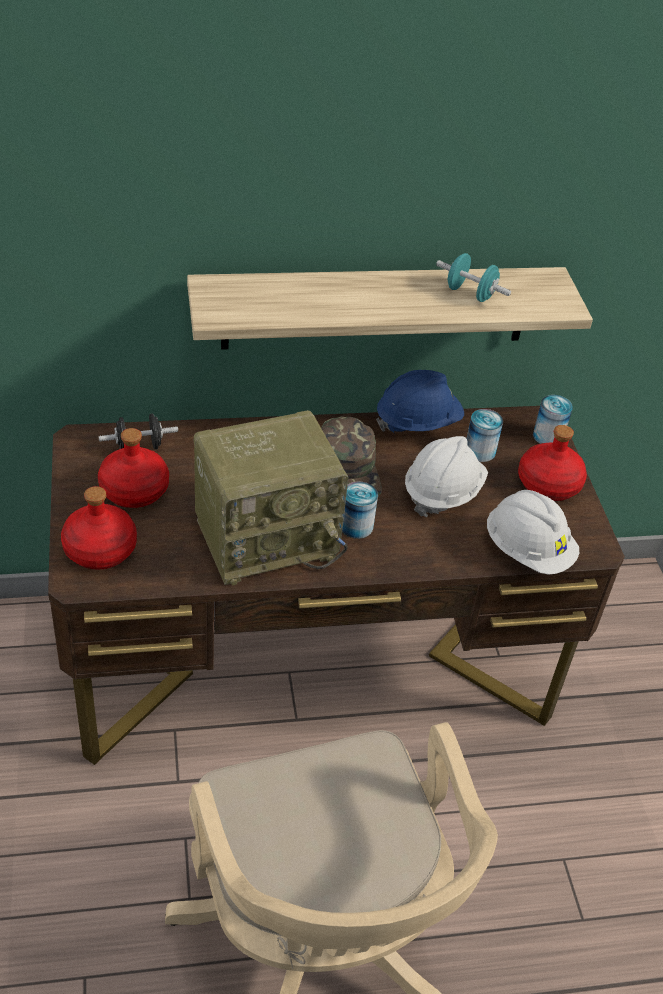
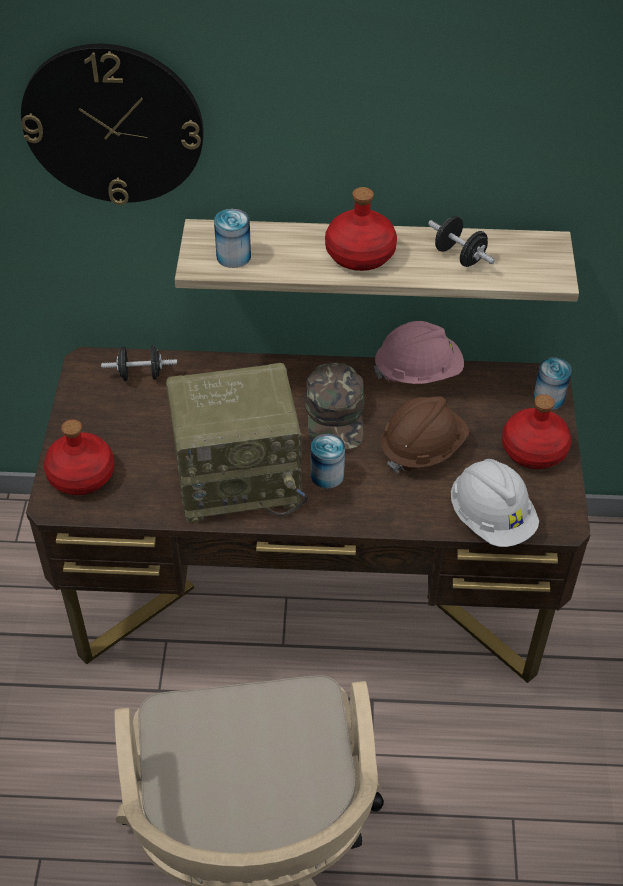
camera: 15 degrees right, 5 degrees up
red bottle [98,428,169,508] -> red bottle moved to [325,187,397,271]
blue hard hat [376,370,464,433] -> pink hard hat [374,321,464,384]
white hard hat [405,436,488,517] -> brown hard hat [382,397,469,474]
turquoise dumbbell [436,253,511,302] -> black dumbbell [428,216,495,267]
can [467,409,503,462] -> can moved to [214,209,251,268]
none -> wall clock [21,44,204,205]

